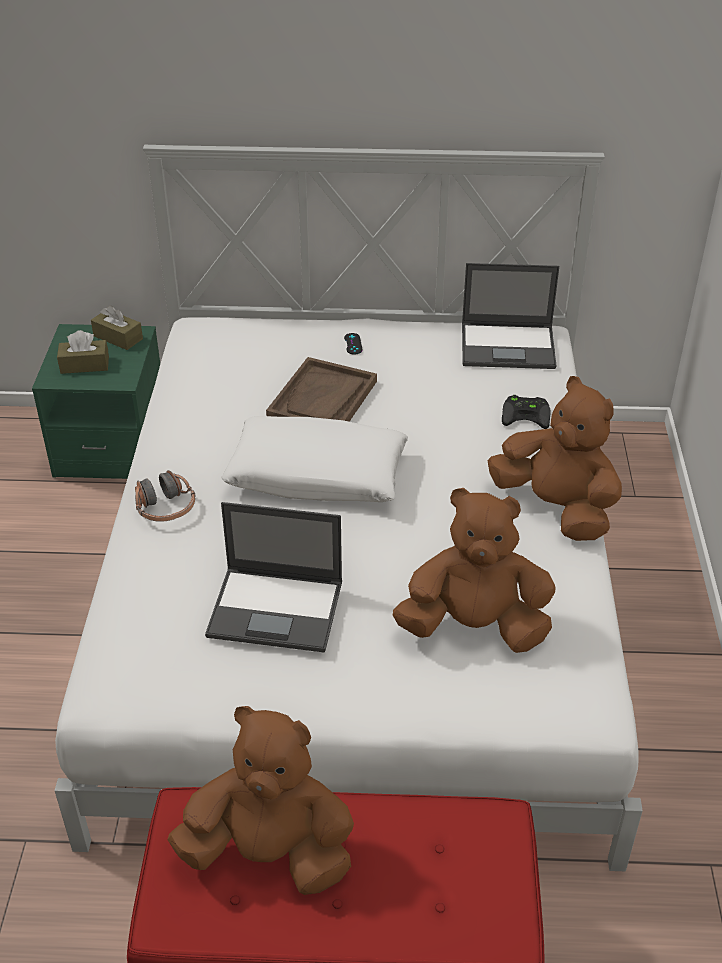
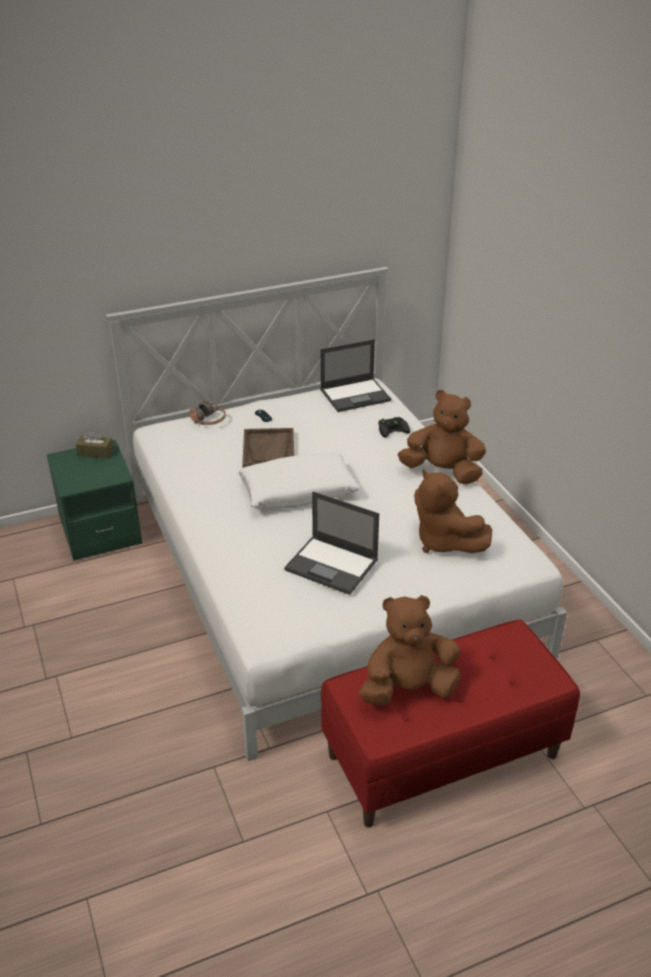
camera: 25 degrees left, 5 degrees down
brown tissue box [57,330,109,374] -> none
headphones [135,470,196,522] -> headphones moved to [189,401,226,425]
laptop [205,502,342,653] -> laptop turned 45 degrees clockwise [284,491,379,595]
brown plush toy [393,488,556,653] -> brown plush toy turned 105 degrees counterclockwise [414,469,492,553]

